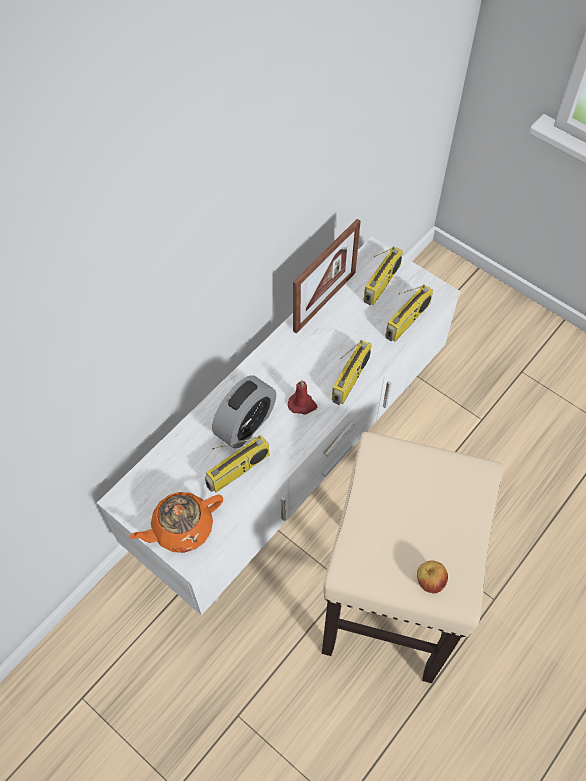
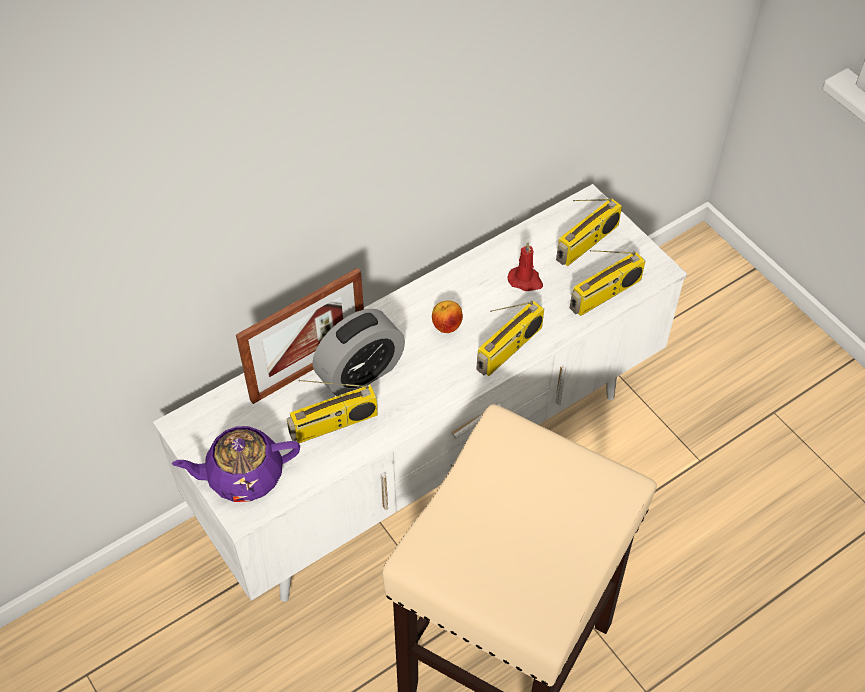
camera: 15 degrees right, 5 degrees down
orange teapot [129,492,223,553] -> purple teapot [172,426,300,502]
red candle [288,380,317,415] -> red candle moved to [508,242,543,291]
picture frame [293,219,361,334] -> picture frame moved to [236,268,364,404]
apple [417,560,448,593] -> apple moved to [432,300,463,333]

